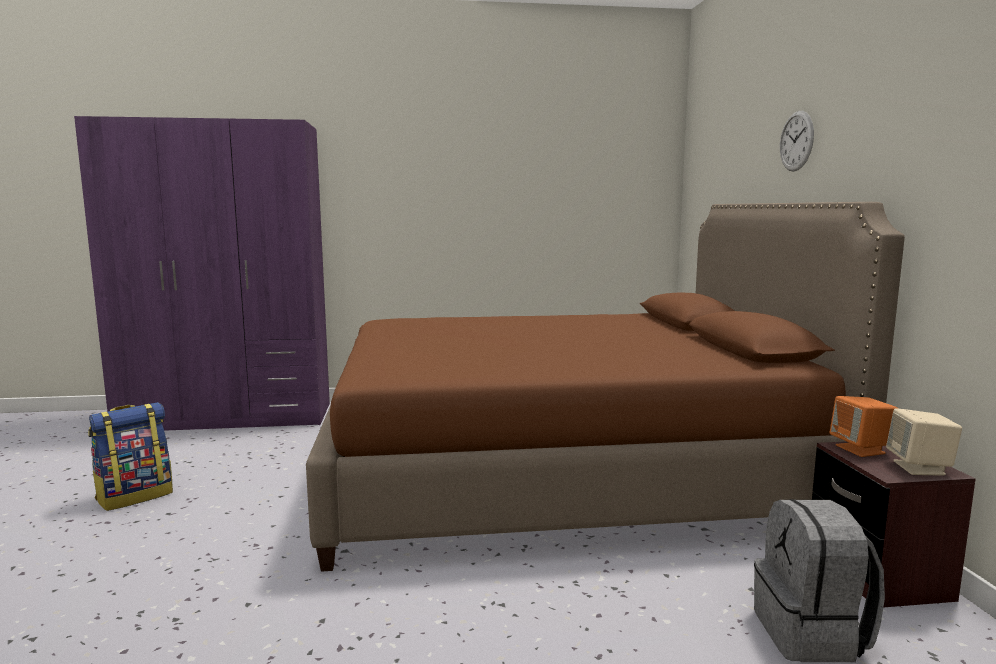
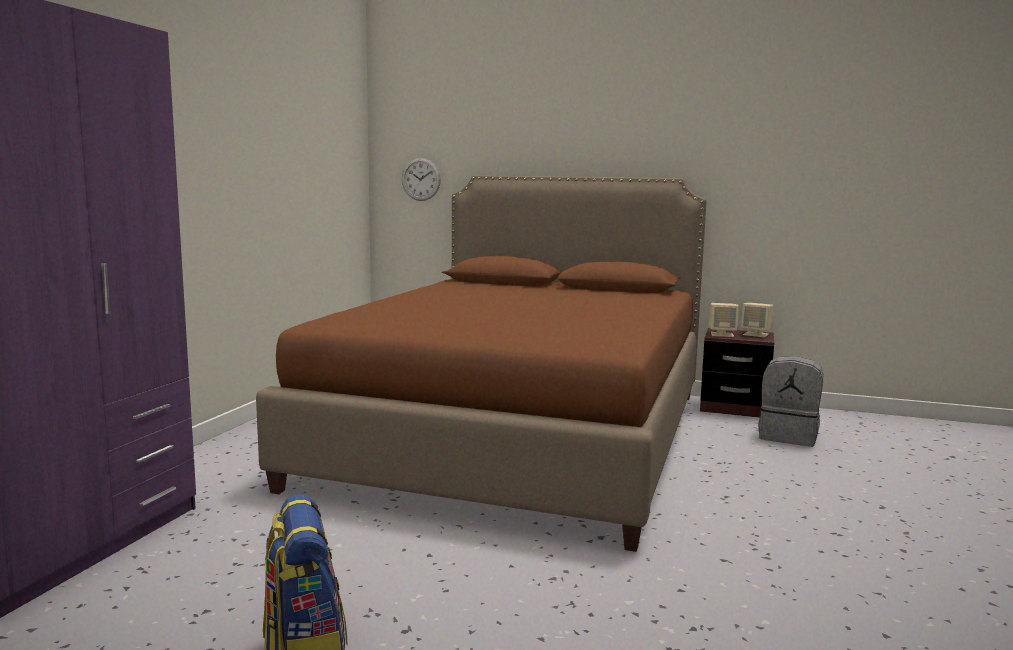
camera: 65 degrees left, 0 degrees up
wall clock [780,111,814,171] -> wall clock moved to [402,158,441,201]
orange speaker [830,396,899,457] -> beige speaker [709,303,739,337]

